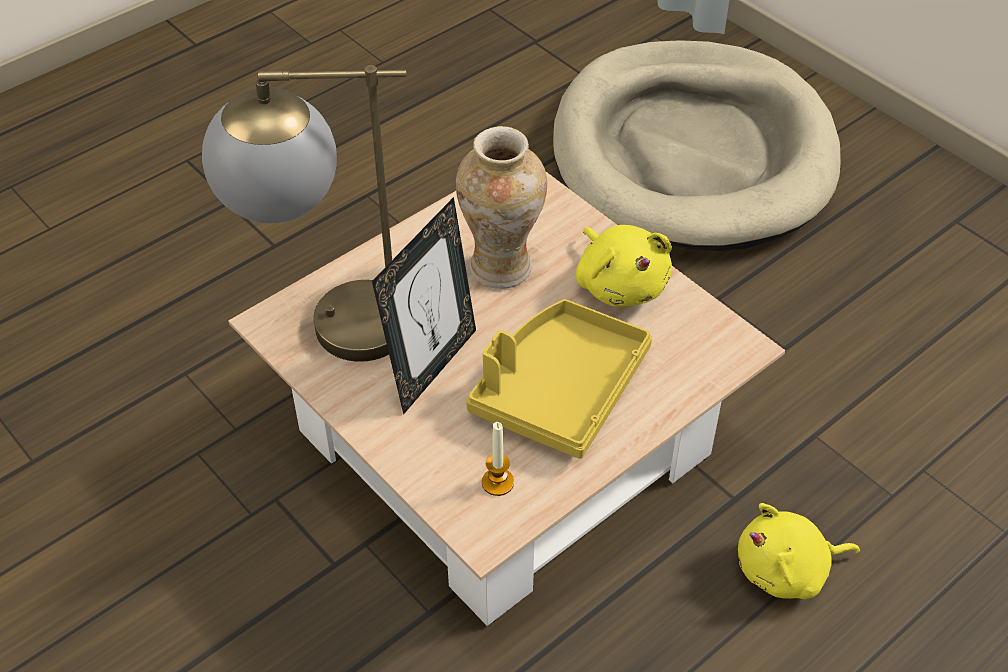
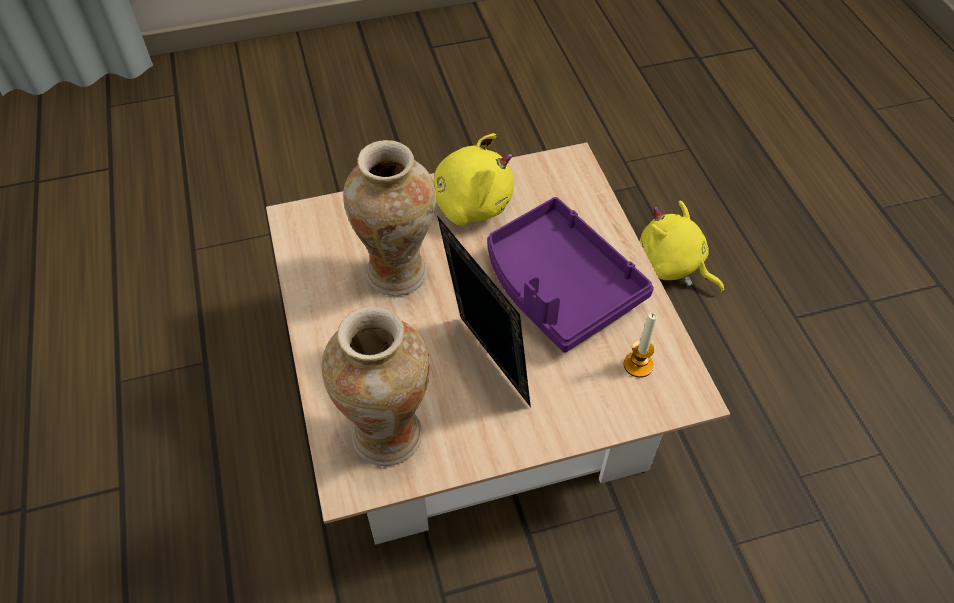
camera: 65 degrees left, 5 degrees up
table lamp [202,65,407,362] -> vase [322,306,430,466]
yellow tray [466,299,652,459] -> purple tray [487,197,654,353]
beige dog bed [553,40,840,251] -> none
yellow plush toy [738,503,860,599] -> yellow plush toy turned 120 degrees clockwise [640,201,724,292]

